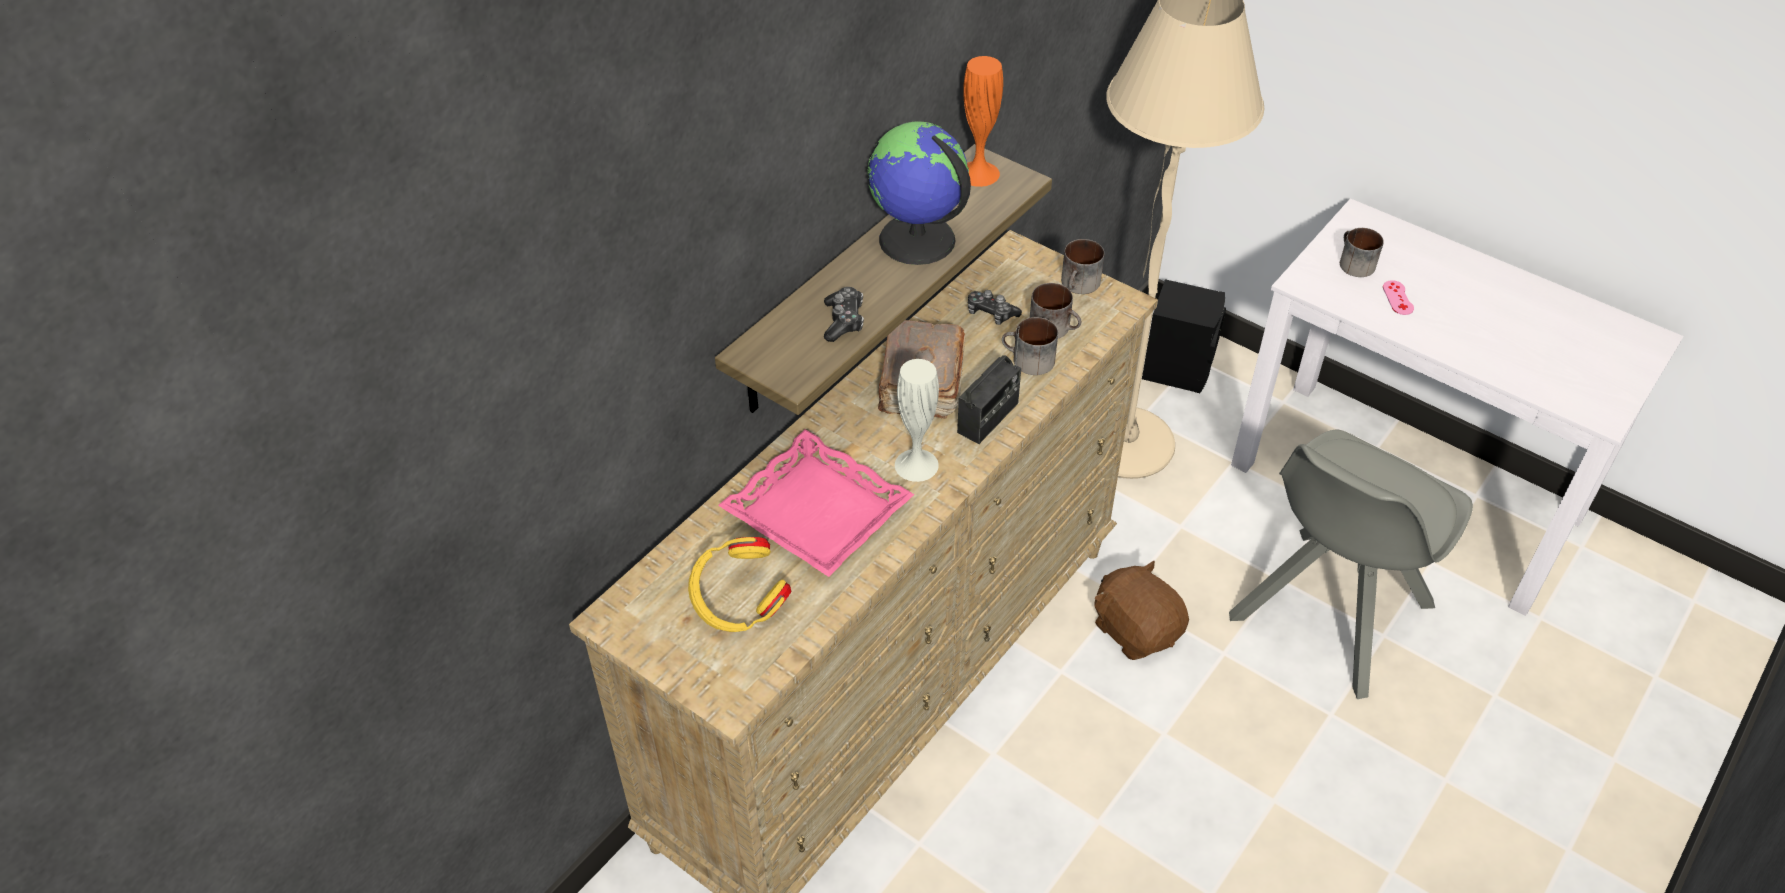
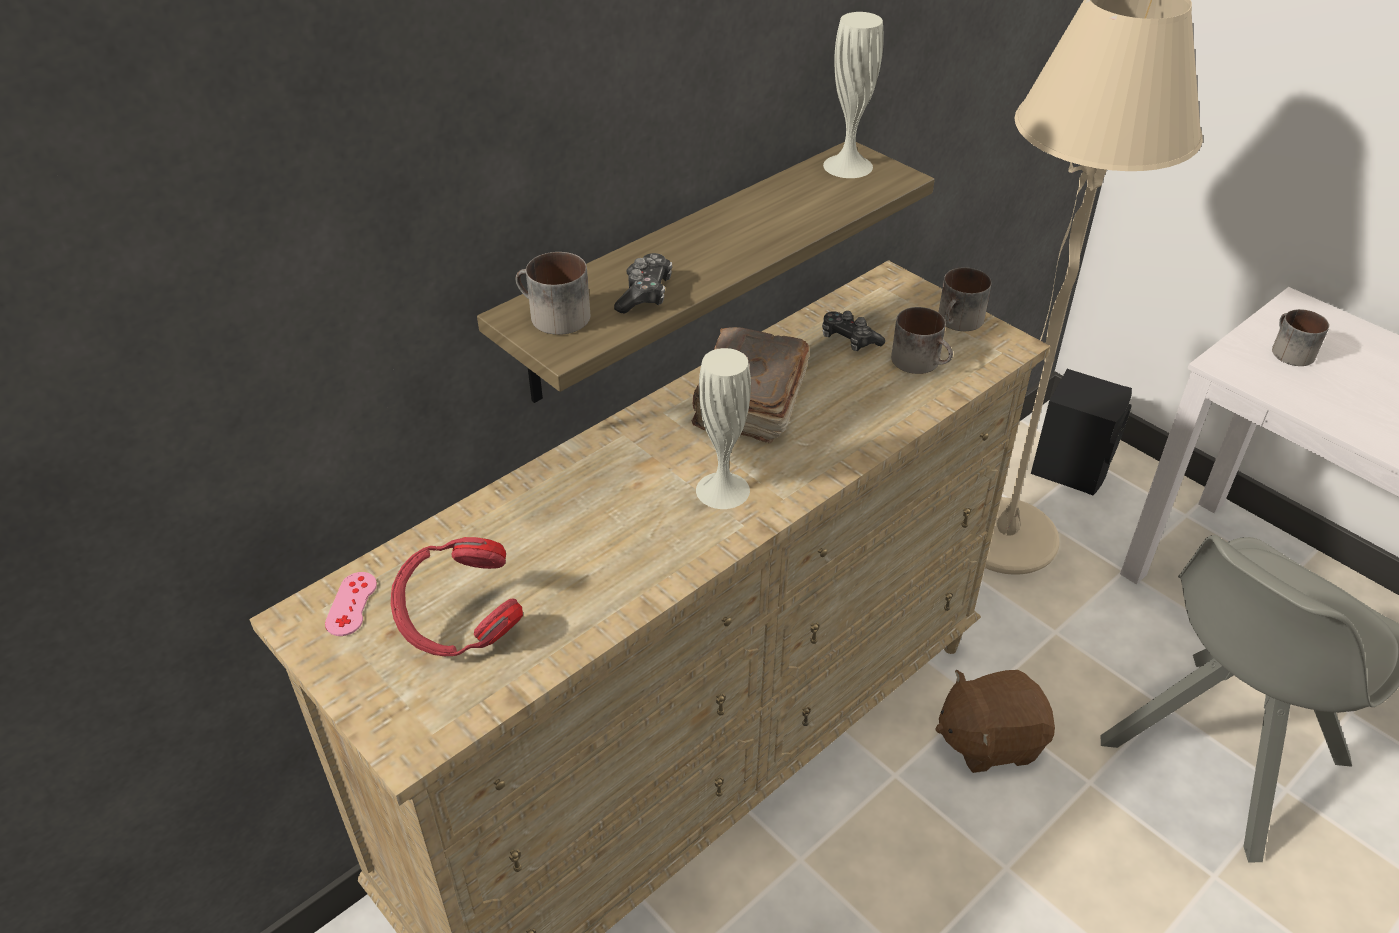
camera: 10 degrees right, 5 degrees down
yellow headphones [688,537,792,632] -> red headphones [391,537,523,656]
pink tray [718,429,914,577] -> none
globe [868,122,971,265] -> none
radio [957,326,1021,444] -> none
orange vase [963,56,1003,187] -> white vase [823,12,883,178]
mug [1002,317,1058,375] -> mug moved to [516,252,590,335]
brown plush toy [1094,561,1189,660] -> brown plush toy turned 75 degrees counterclockwise [935,670,1055,773]
pink game controller [1383,280,1414,315] -> pink game controller moved to [325,572,377,636]

